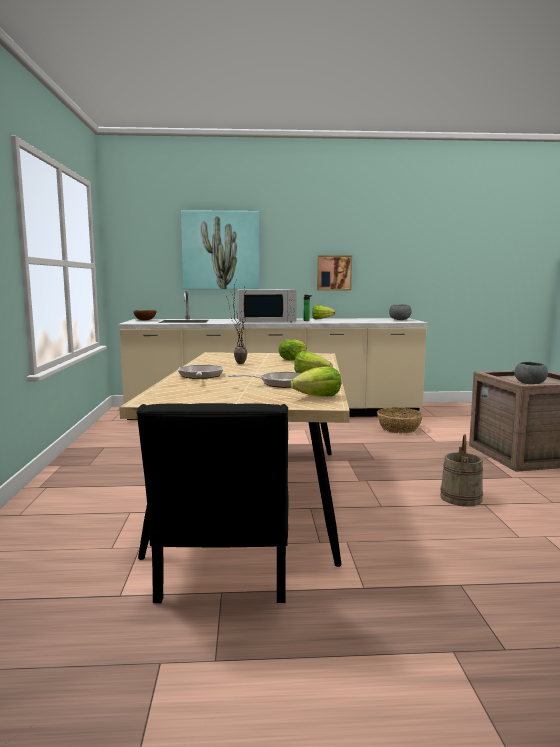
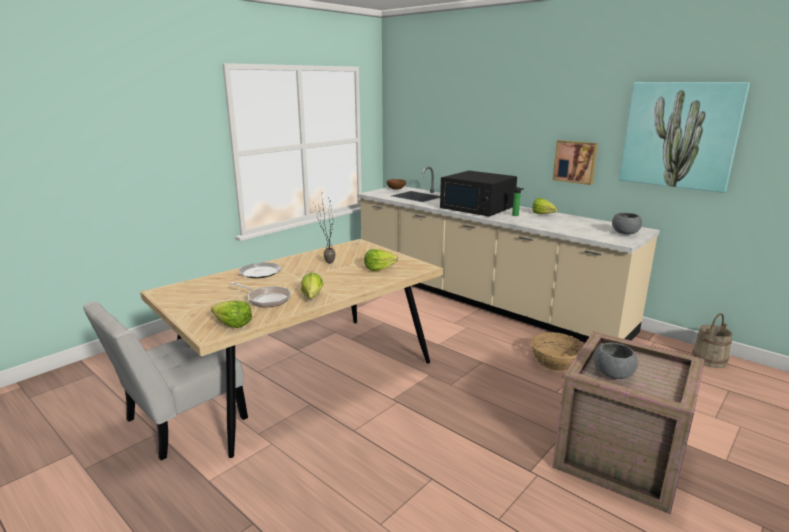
camera: 45 degrees right, 10 degrees up
black chair [137,403,289,603] -> white chair [83,301,248,460]
frying pan [178,365,223,379] -> plate [238,262,282,278]
picture [181,210,259,289] -> picture moved to [619,82,750,193]
white microwave [237,289,297,323] -> black microwave [440,171,517,217]
beige bucket [440,434,483,507] -> beige bucket moved to [692,313,732,368]

